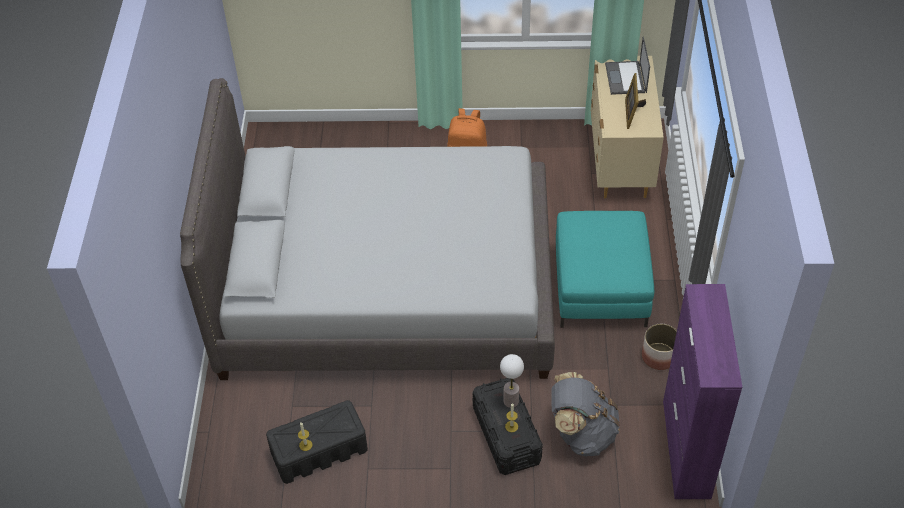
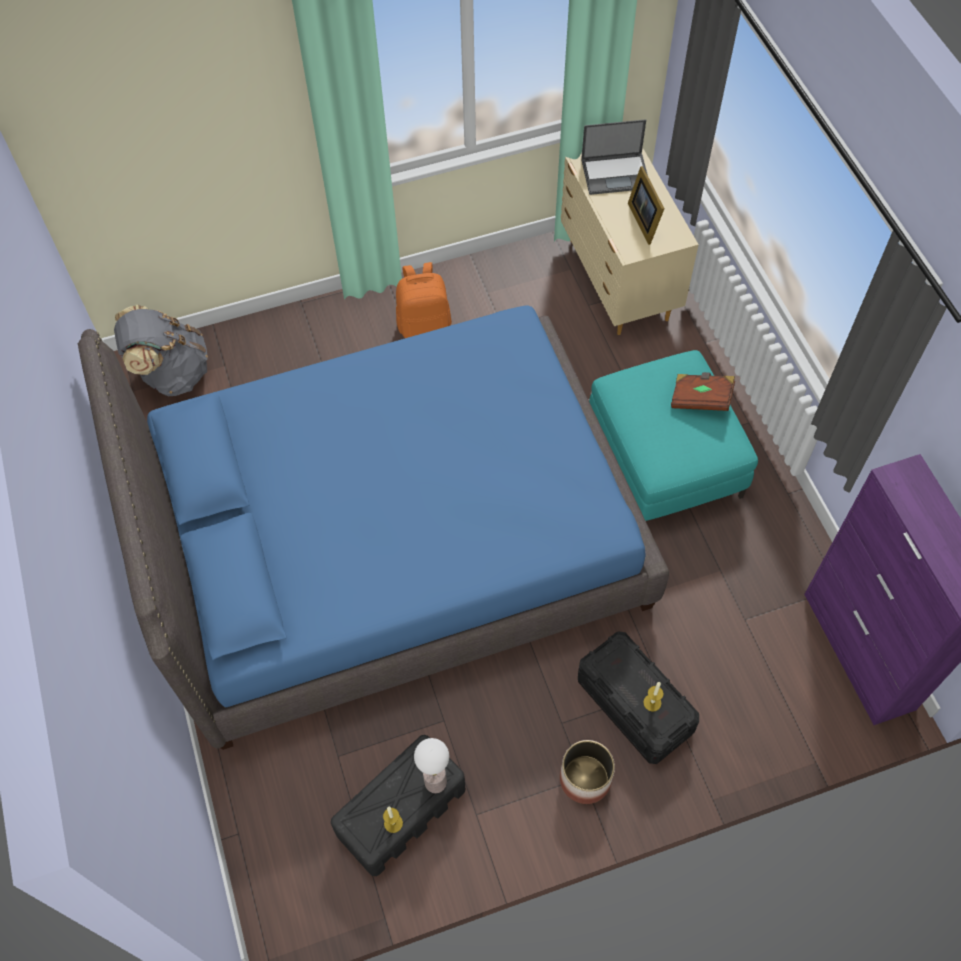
camera: 20 degrees left, 10 degrees up
grey bed [180,78,555,380] -> blue bed [78,305,669,750]
table lamp [500,354,524,408] -> table lamp moved to [414,738,449,793]
grey backpack [551,372,620,456] -> grey backpack moved to [114,305,208,396]
laptop [605,37,650,95] -> laptop turned 75 degrees counterclockwise [581,119,648,195]
planter [642,324,677,370] -> planter moved to [560,740,615,804]
none -> brown book [671,372,735,411]

